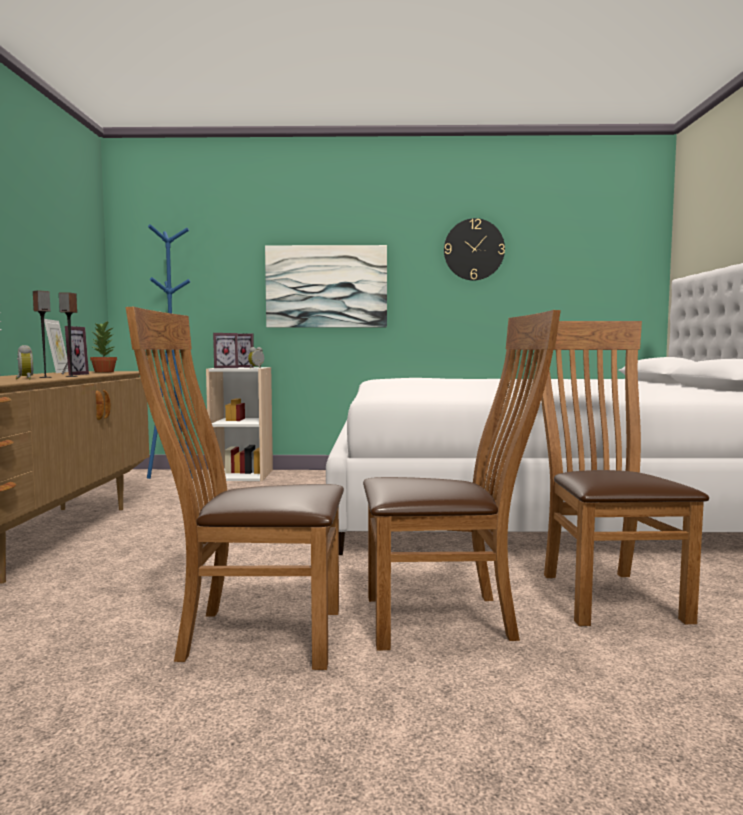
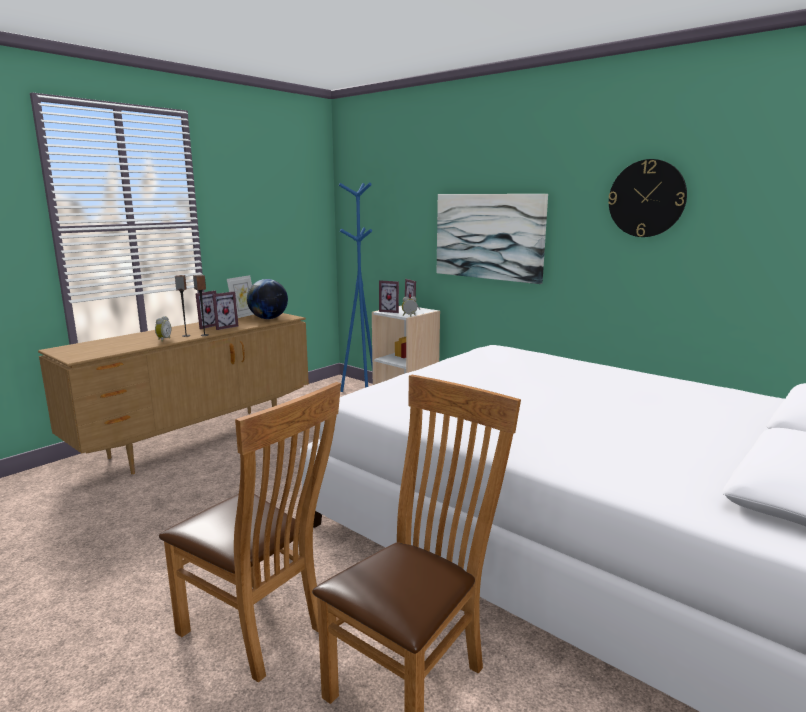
camera: 40 degrees right, 10 degrees up
potted plant [90,321,117,373] -> globe [247,279,288,319]
brown chair [126,307,344,670] -> none
none -> picture frame [195,290,217,329]

